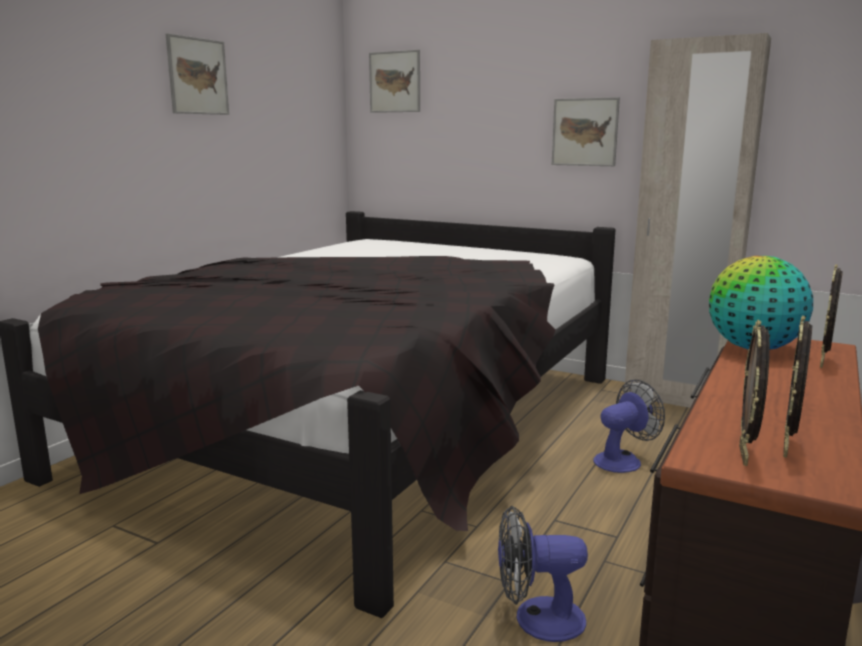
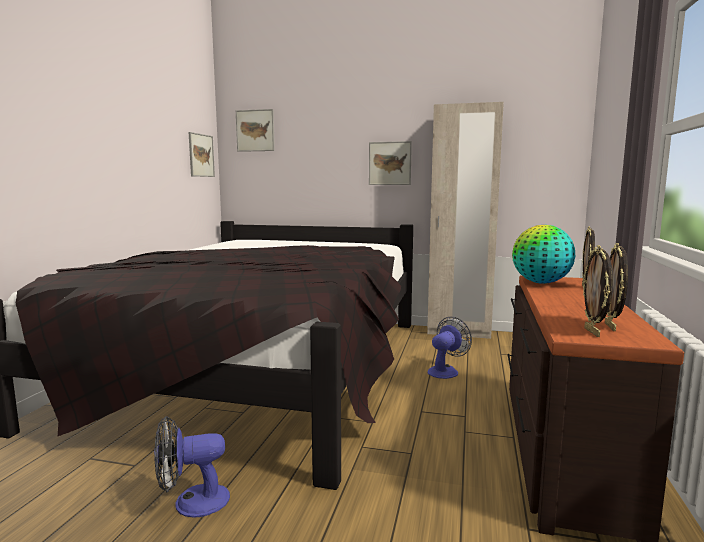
camera: 15 degrees left, 5 degrees down
picture [166,33,229,115] -> picture moved to [189,132,215,177]
fan [498,506,588,642] -> fan moved to [154,416,230,517]

